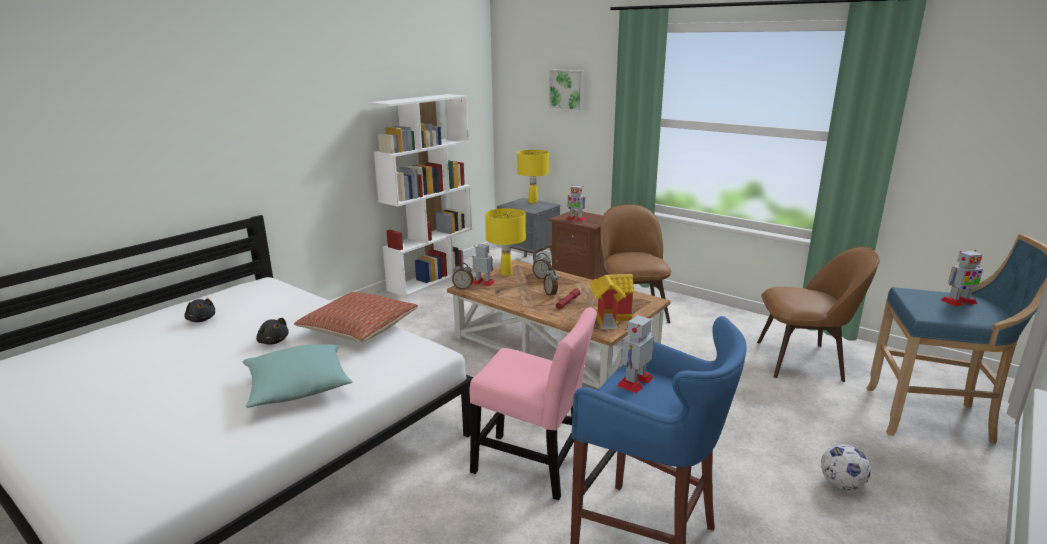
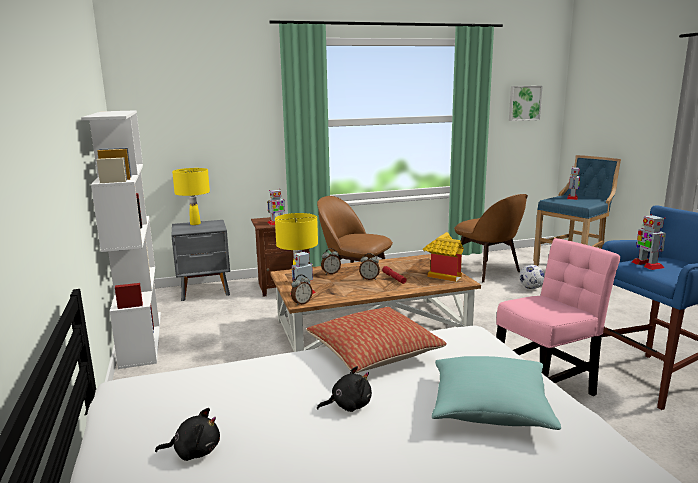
camera: 55 degrees left, 5 degrees down
picture [549,69,584,112] -> picture moved to [509,86,543,121]
brown chair [757,246,880,382] -> brown chair turned 105 degrees clockwise [454,194,528,282]
football [821,445,871,491] -> football moved to [519,265,545,289]

